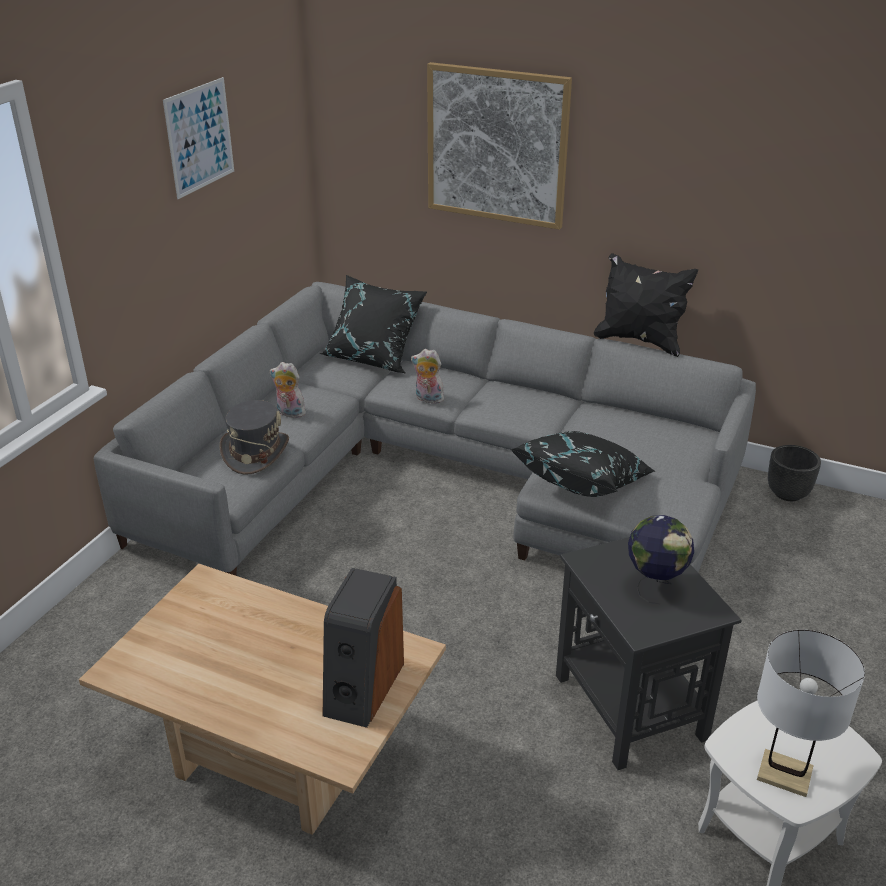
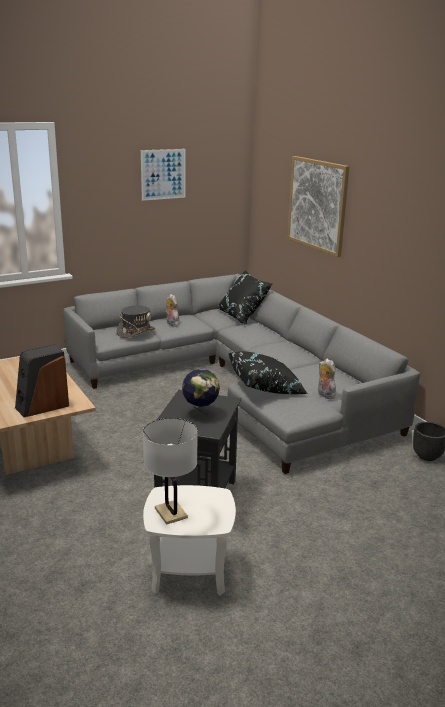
camera: 35 degrees right, 10 degrees down
plush toy [411,349,446,404] -> plush toy moved to [318,359,336,399]
black pillow [594,253,698,357] -> none

